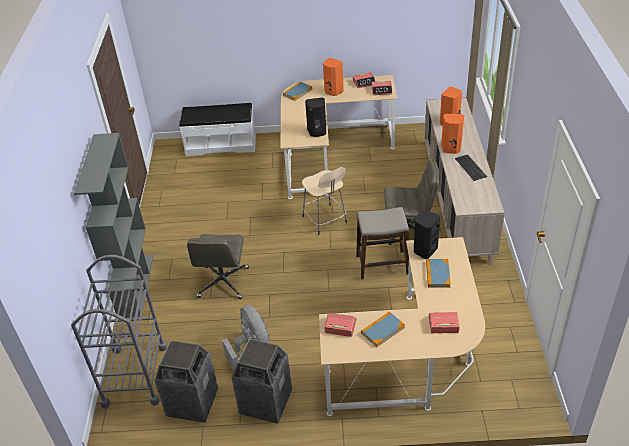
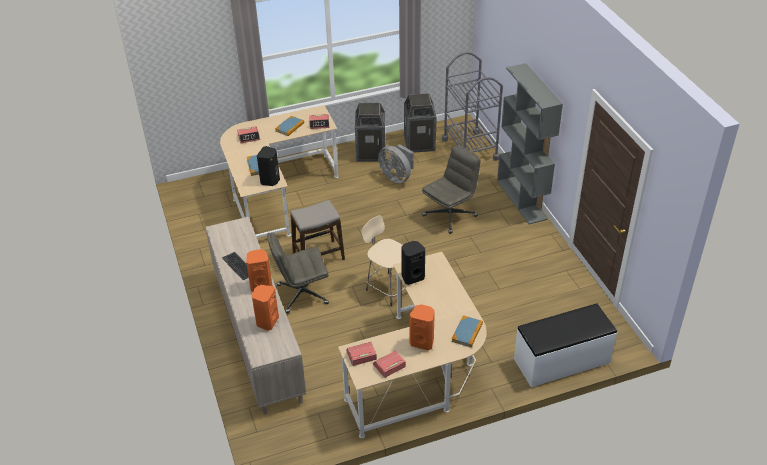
camera: 160 degrees right, 0 degrees up
grey office chair [187,234,249,299] -> grey office chair turned 60 degrees clockwise [422,145,480,234]

